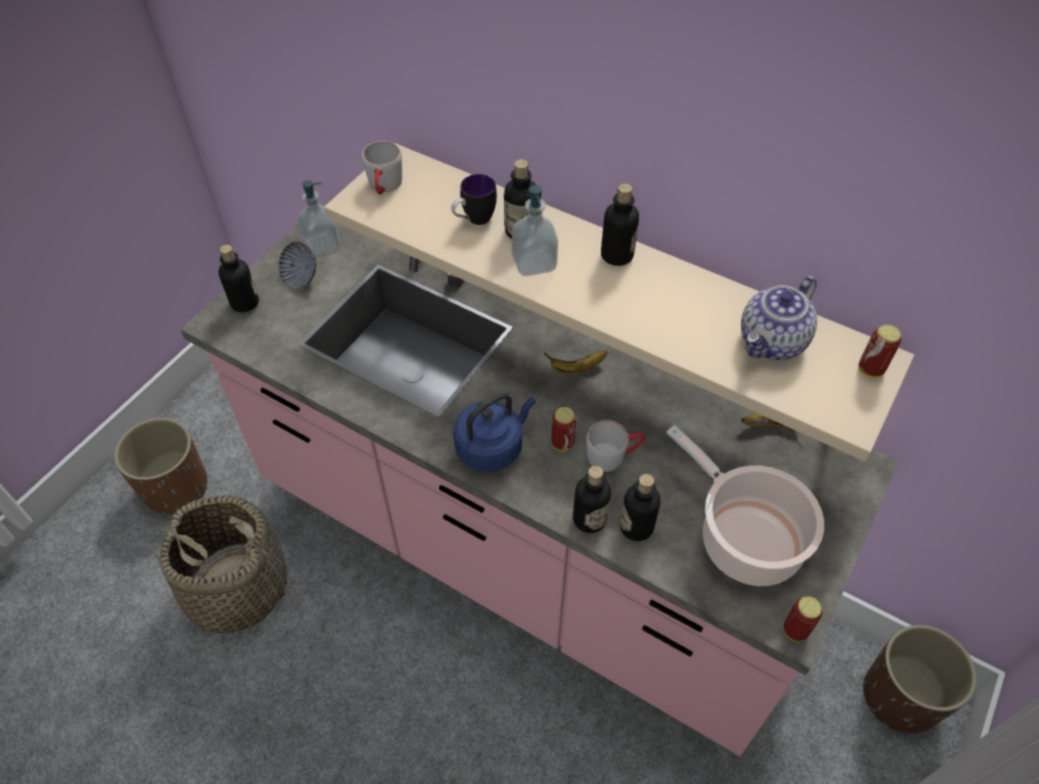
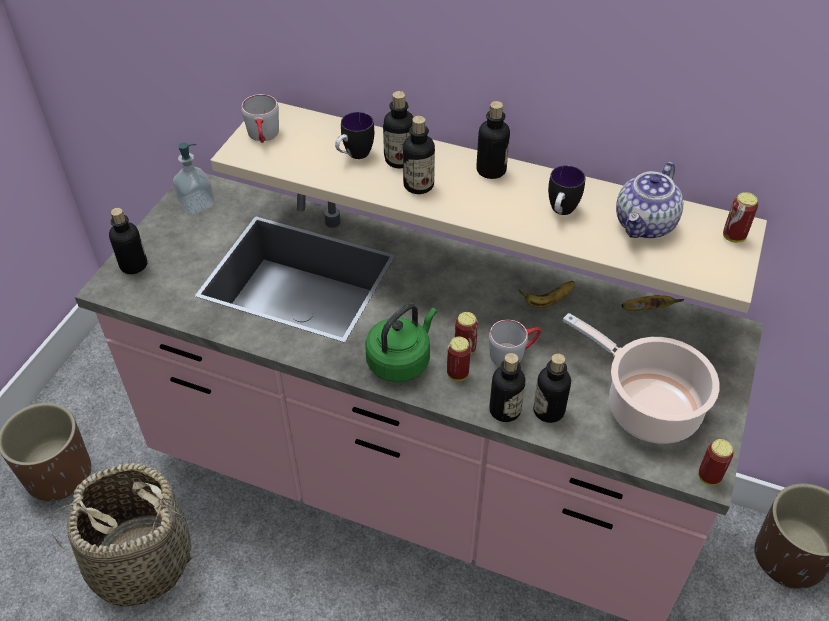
camera: 10 degrees left, 5 degrees down
bowl [278,241,316,289] -> none
blue kettle [453,393,536,472] -> green kettle [365,304,437,382]
soap dispenser [512,185,558,276] -> bottle [403,116,435,194]
banana [544,350,608,375] -> banana moved to [518,281,575,308]
none -> can [447,337,471,381]
none -> mug [548,165,586,215]

